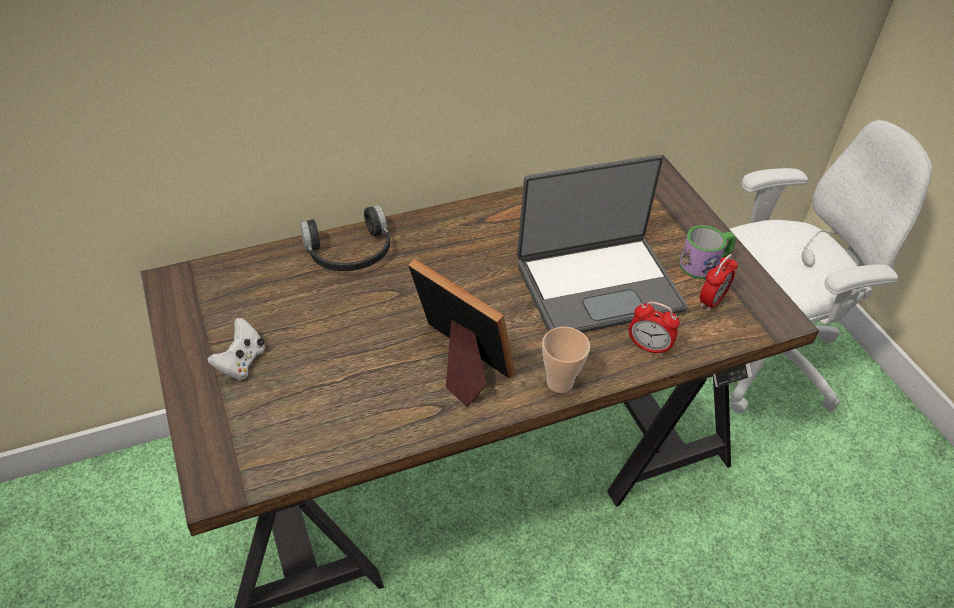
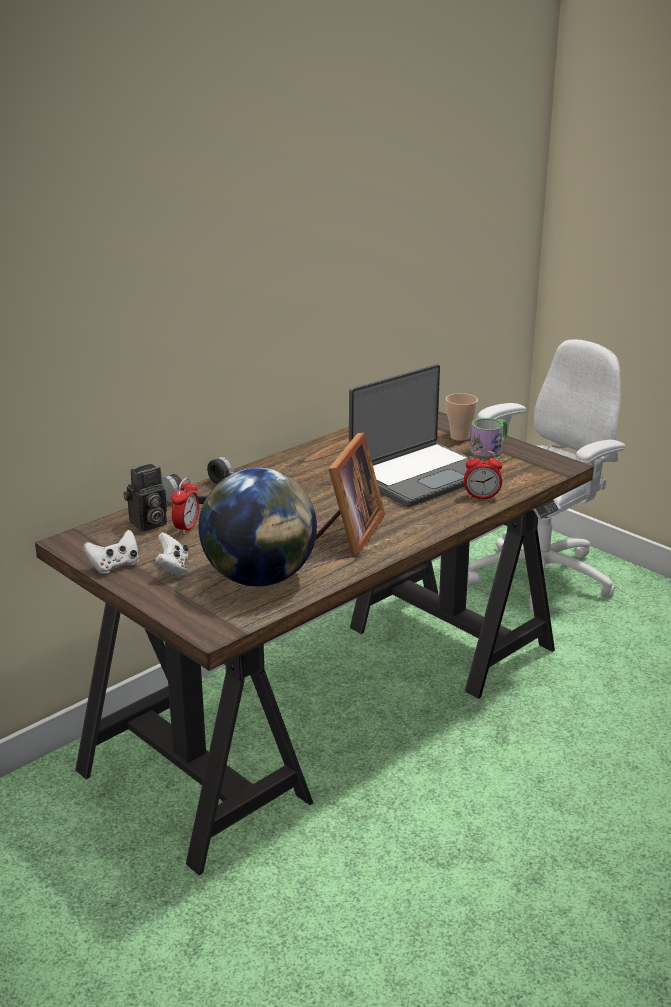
camera: 20 degrees left, 20 degrees down
picture frame [408,259,515,407] -> picture frame turned 90 degrees clockwise [315,432,385,555]
cup [542,327,590,393] -> cup moved to [446,393,478,441]
alarm clock [700,254,738,312] -> alarm clock moved to [172,478,199,535]
none -> white game controller [83,530,139,574]
none -> camera [123,464,167,531]
none -> globe [199,468,317,586]

